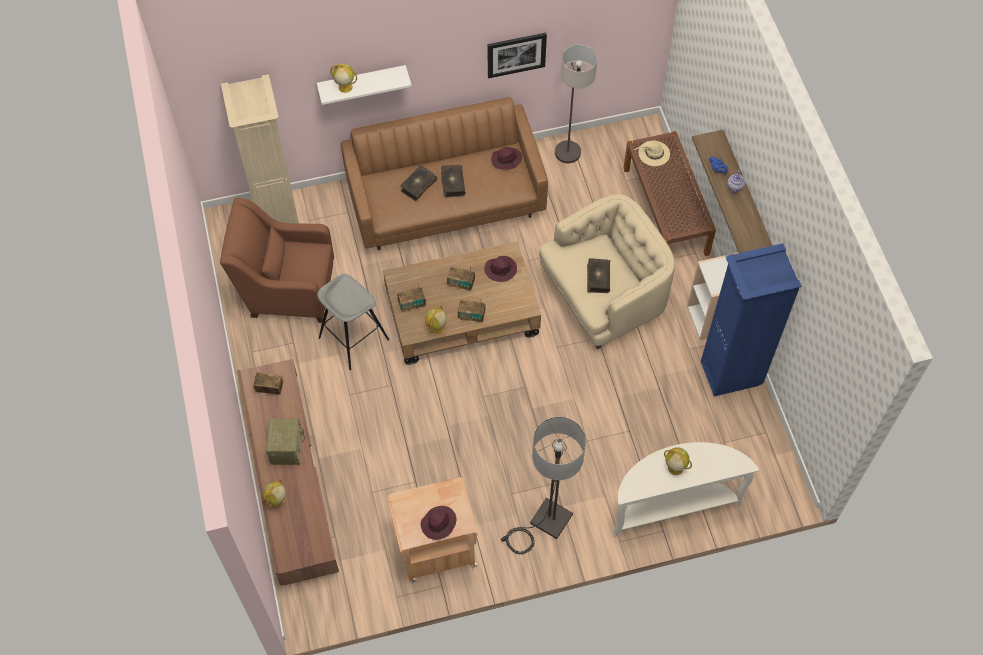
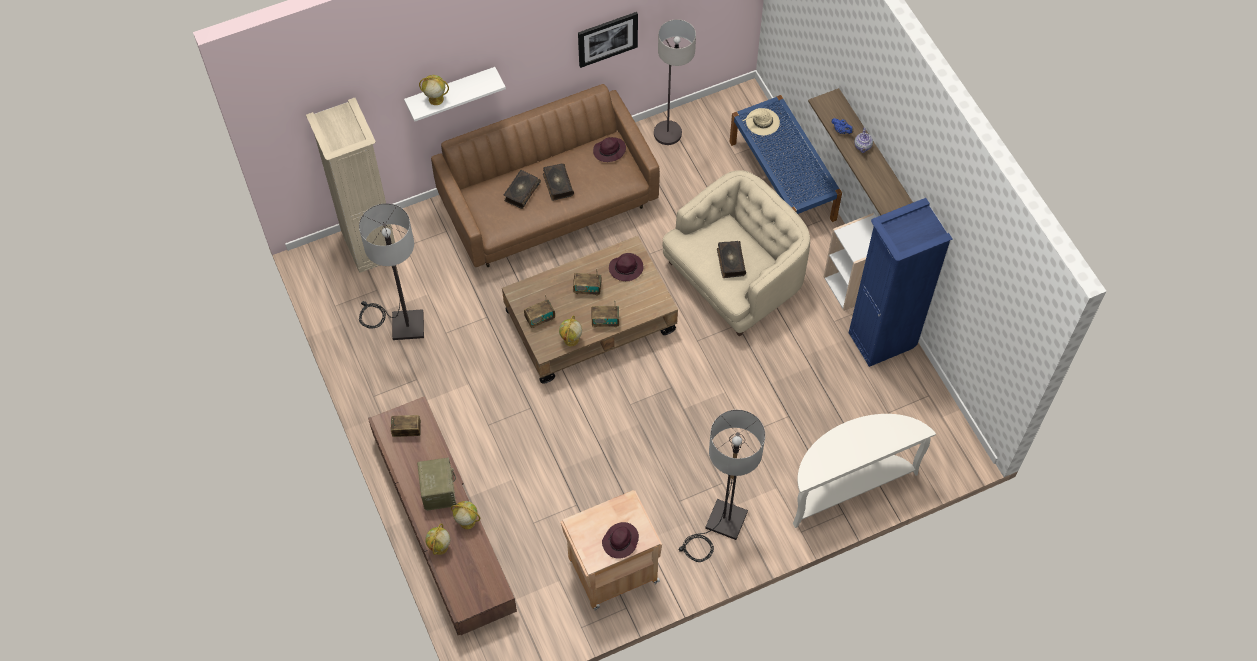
camera: 10 degrees left, 0 degrees up
brown armchair [220,198,334,323] -> floor lamp [359,203,424,340]
grey stool [317,274,389,370] -> none
brown bench [623,131,716,256] -> blue bench [730,95,842,222]
globe [664,447,692,475] -> globe moved to [451,501,480,529]

